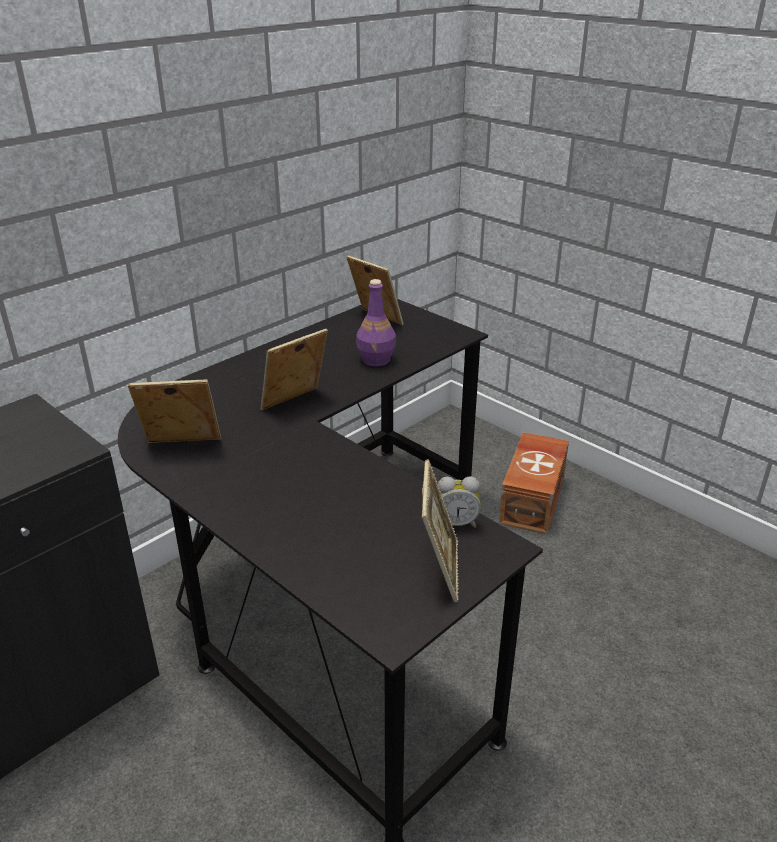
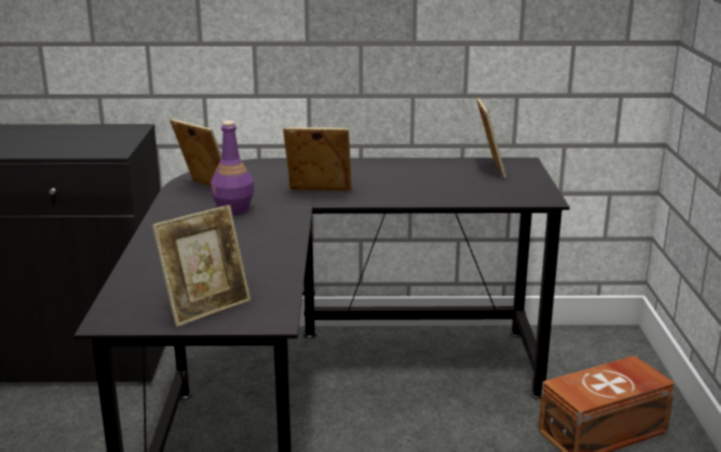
camera: 45 degrees right, 10 degrees down
purple bottle [356,279,396,367] -> purple bottle moved to [211,121,254,216]
alarm clock [438,476,481,528] -> none

